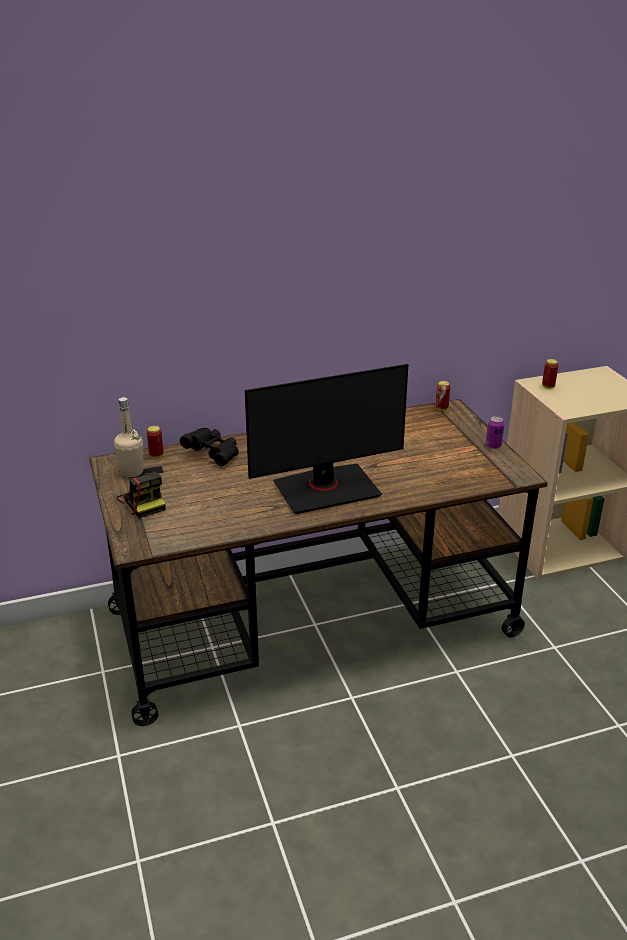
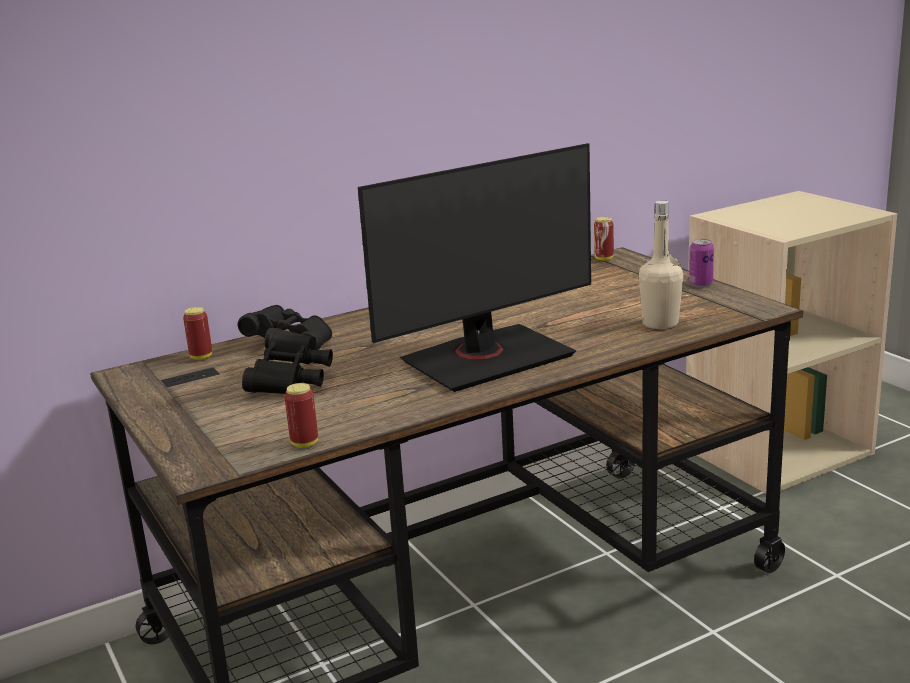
camera: 10 degrees left, 10 degrees down
beige bottle [114,397,144,477] -> beige bottle moved to [639,200,683,329]
camera [117,472,165,518] -> none
can [542,359,558,389] -> can moved to [285,383,318,447]
none -> black binoculars [242,328,333,394]

